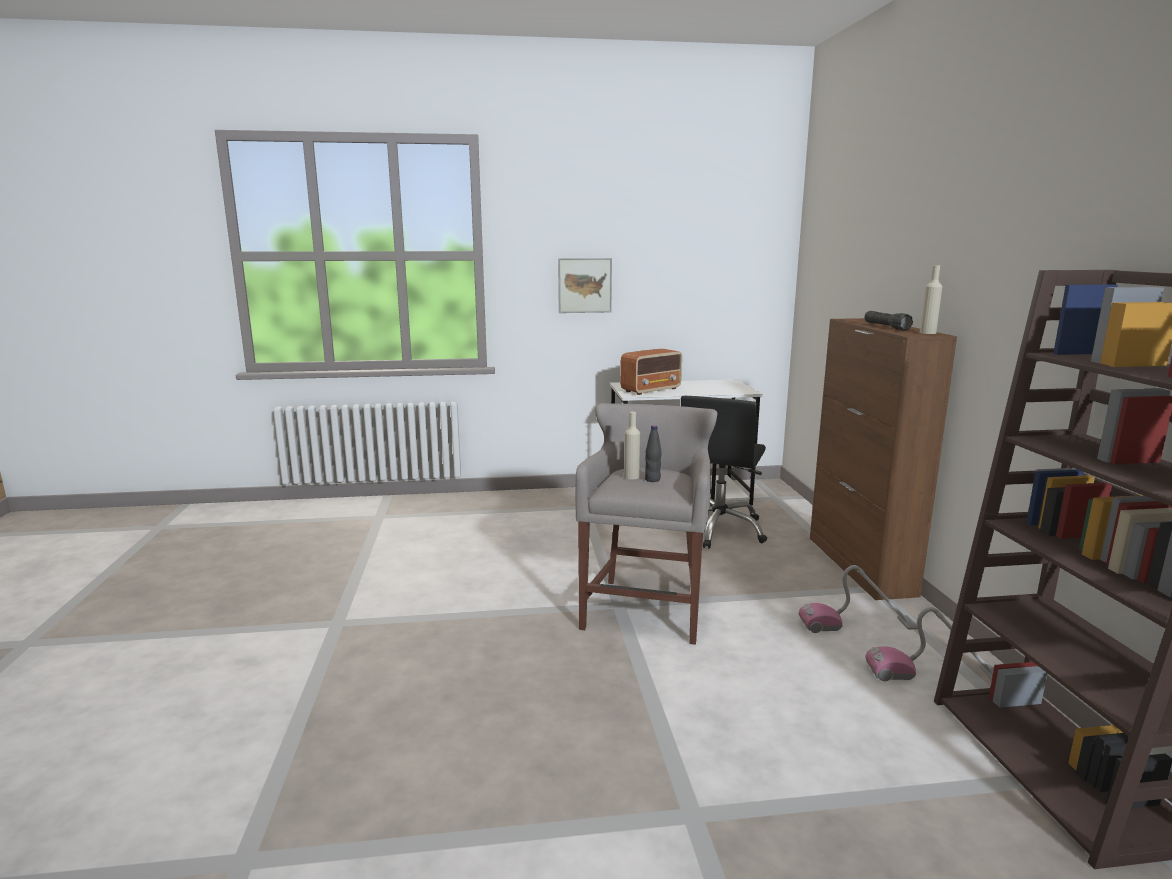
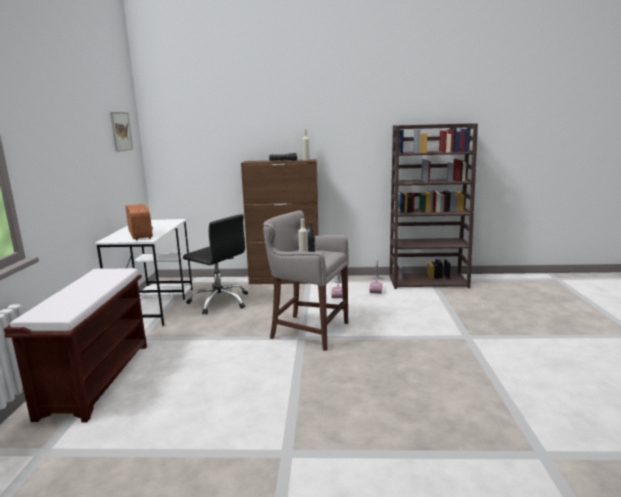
camera: 80 degrees left, 0 degrees up
picture [558,258,612,313] -> picture moved to [110,112,133,152]
none -> brown bench [4,268,147,422]

